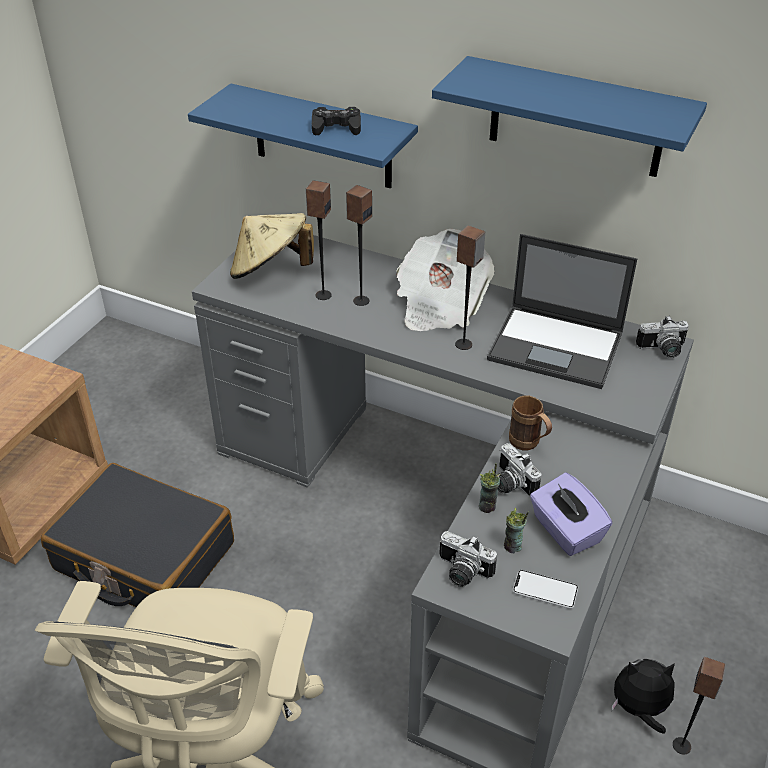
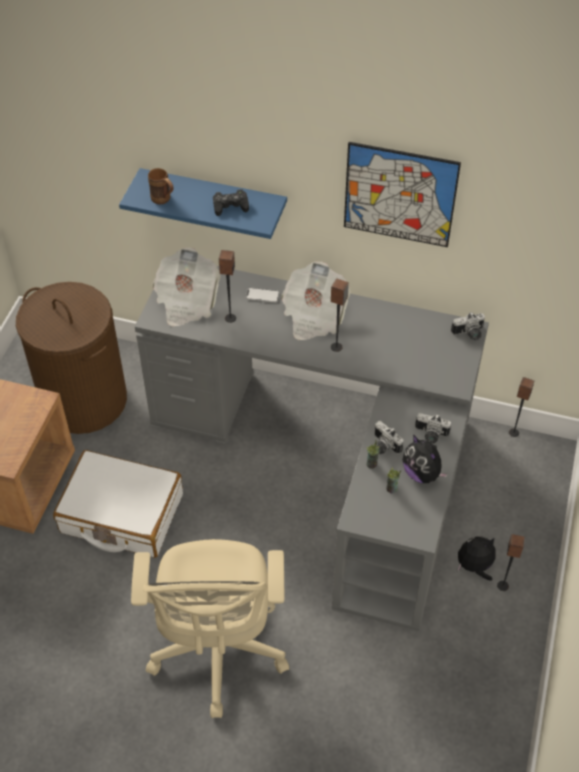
camera: 10 degrees left, 10 degrees up
black suitcase [41,463,234,607] -> white suitcase [53,450,183,558]
beige hat [230,213,314,279] -> newspaper [152,247,221,327]
speaker [346,185,372,306] -> speaker moved to [509,377,534,437]
blue shelf [432,56,707,177] -> picture [344,142,461,247]
camera [439,531,497,587] -> camera moved to [415,413,451,444]
laptop [487,234,637,389] -> none
brown mug [509,396,552,450] -> brown mug moved to [148,168,174,205]
phone [513,570,579,609] -> phone moved to [246,287,280,303]
purple tissue box [530,472,613,556] -> plush toy [403,434,448,483]
none -> brown laundry basket [16,282,127,434]

